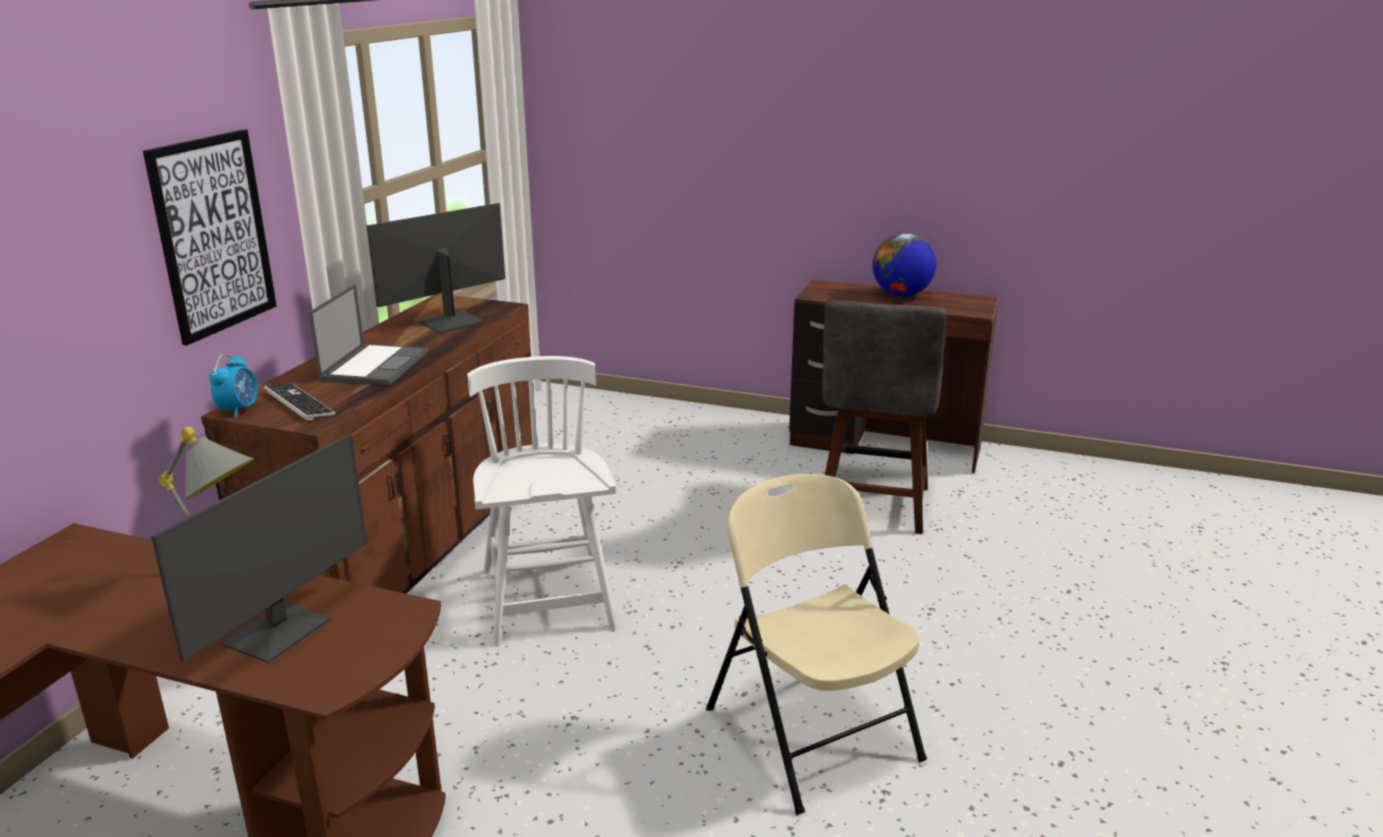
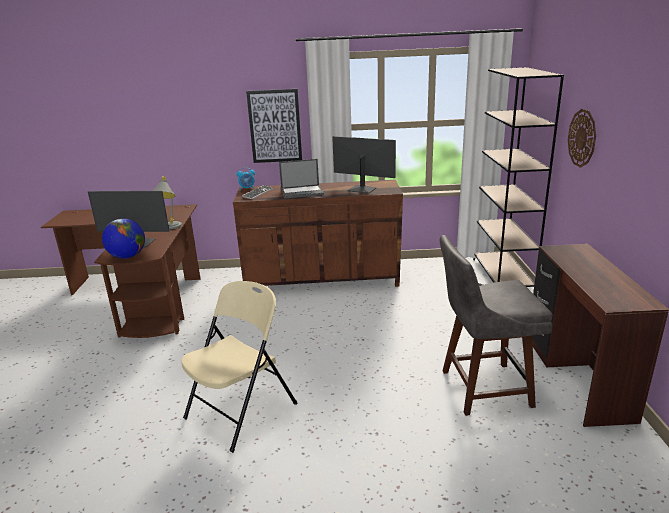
camera: 70 degrees right, 0 degrees up
white chair [467,356,617,646] -> none
globe [873,233,936,296] -> globe moved to [102,218,145,259]
none -> beige bookcase [473,67,564,287]
none -> wall clock [568,109,596,167]

